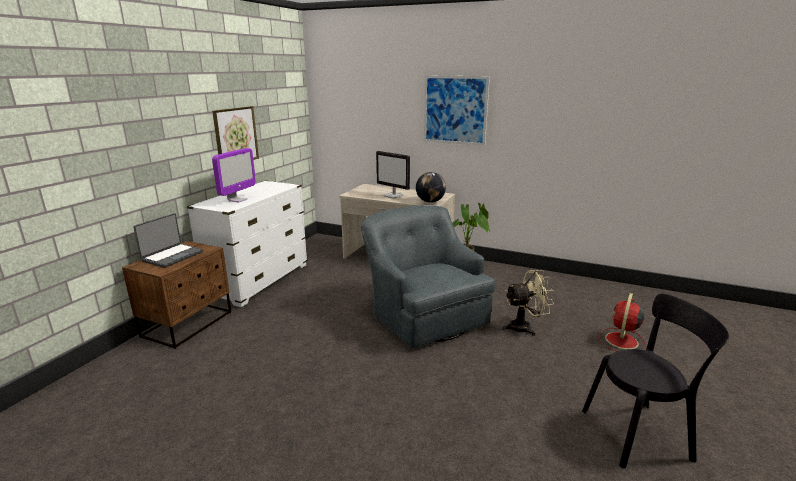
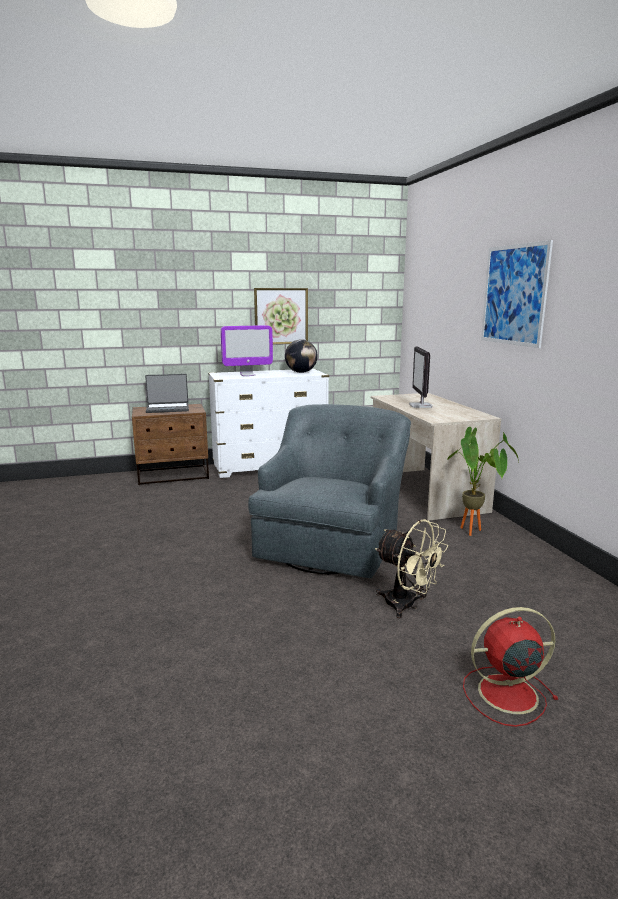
camera: 50 degrees right, 5 degrees down
globe [416,172,446,203] -> globe moved to [285,339,318,373]
black chair [582,293,729,468] -> none

